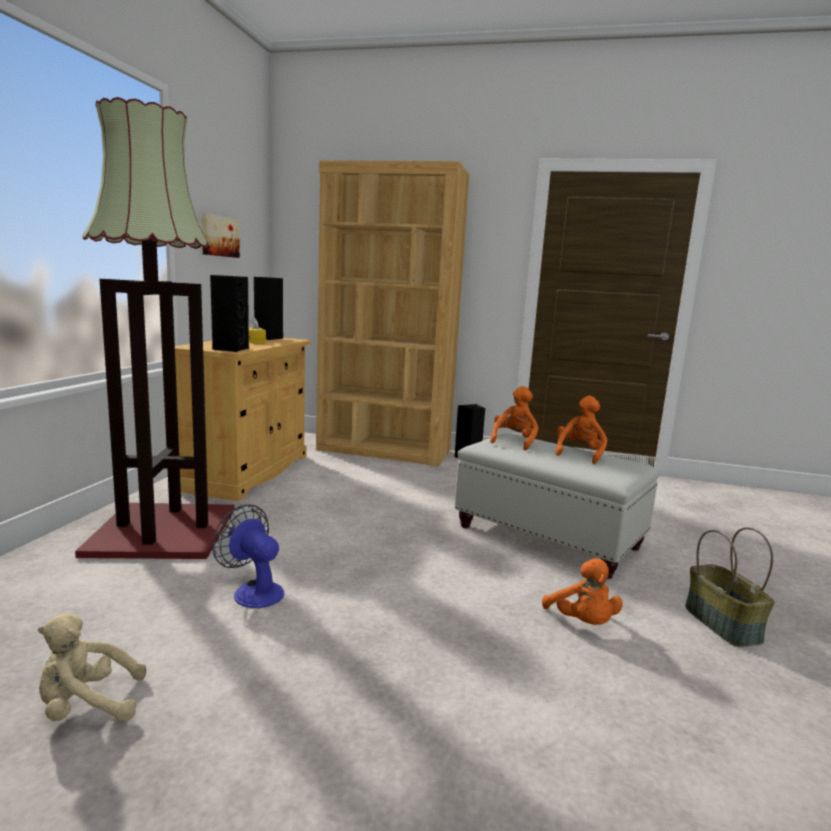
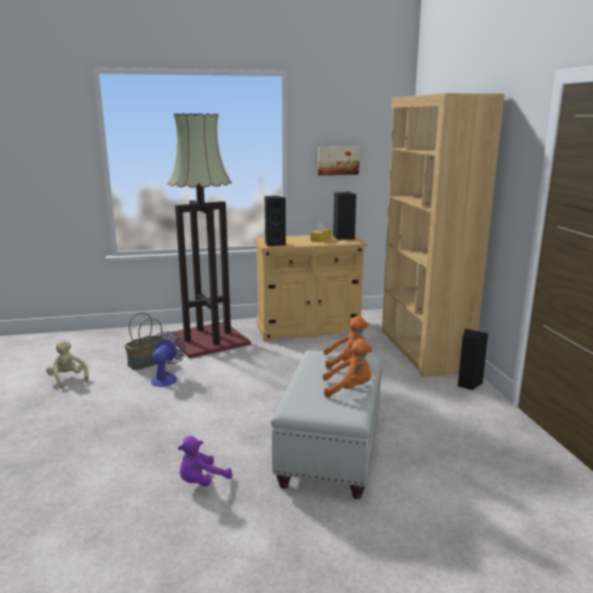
camera: 65 degrees right, 5 degrees up
orange plush toy [542,559,623,625] -> purple plush toy [178,436,232,487]
basket [685,527,775,647] -> basket moved to [125,313,163,370]

